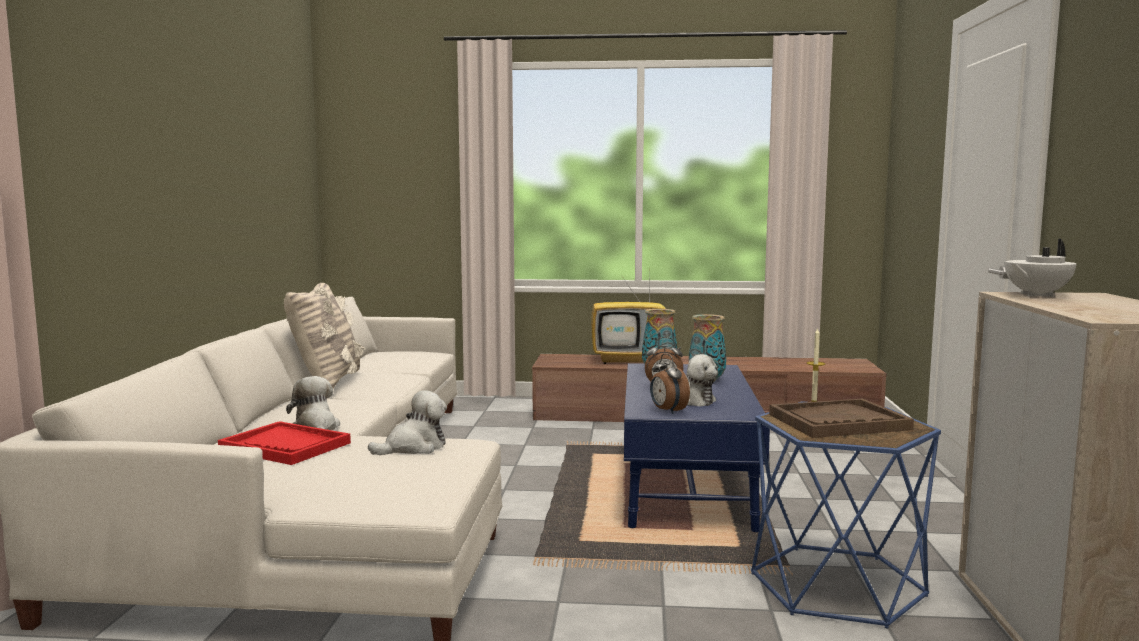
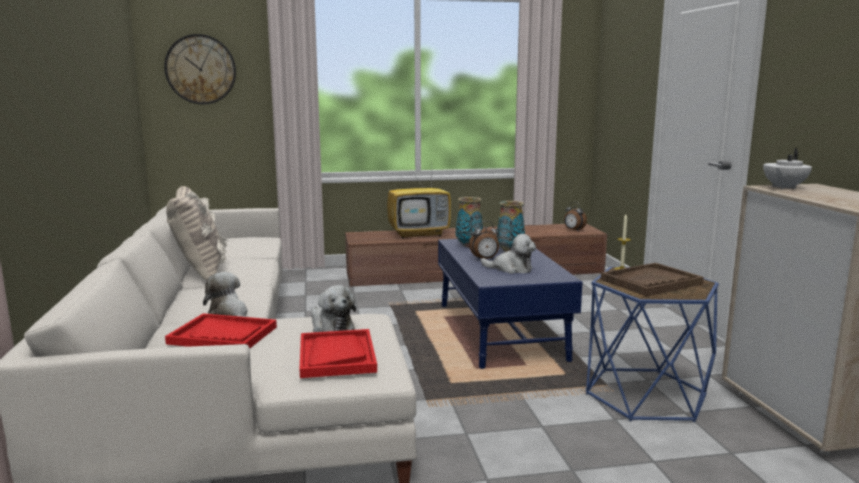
camera: 15 degrees left, 5 degrees up
plush toy [368,390,447,455] -> plush toy turned 105 degrees clockwise [311,285,356,332]
alarm clock [650,354,690,414] -> alarm clock moved to [564,202,587,232]
none -> wall clock [164,34,236,104]
none -> red tray [300,329,377,378]

